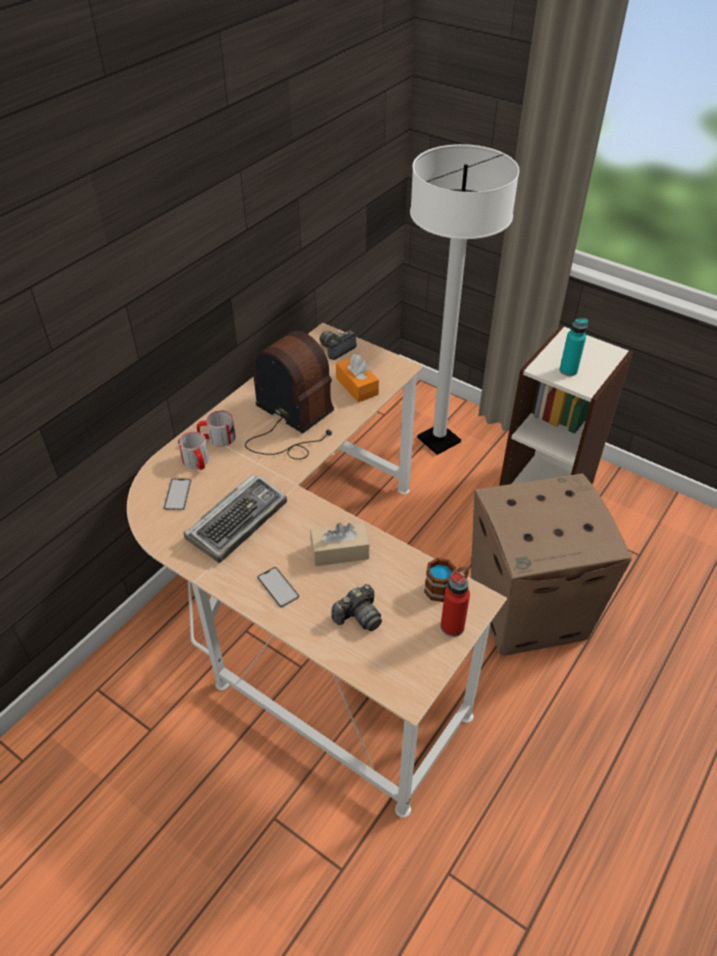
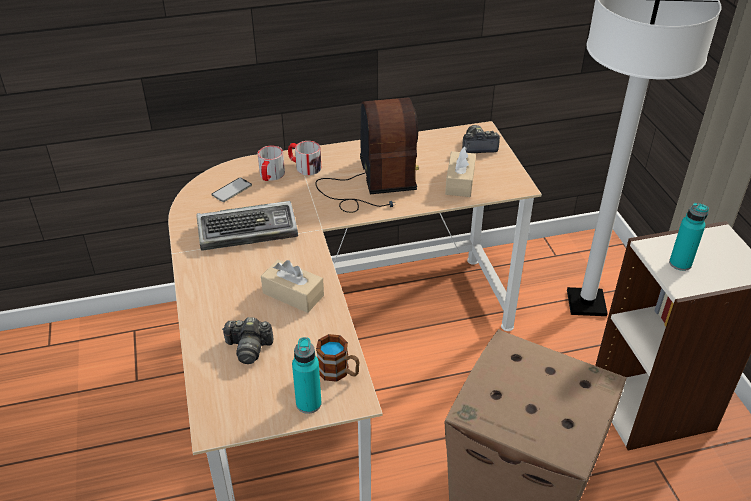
camera: 40 degrees right, 5 degrees down
phone [257,567,299,607] -> none
orange tissue box [336,354,379,403] -> beige tissue box [445,147,476,197]
red bottle [440,571,470,637] -> turquoise bottle [292,337,322,414]

